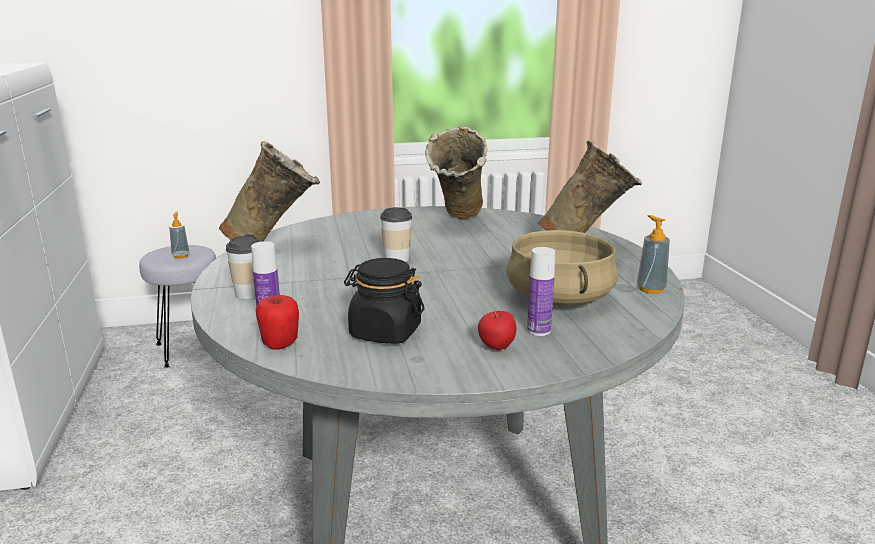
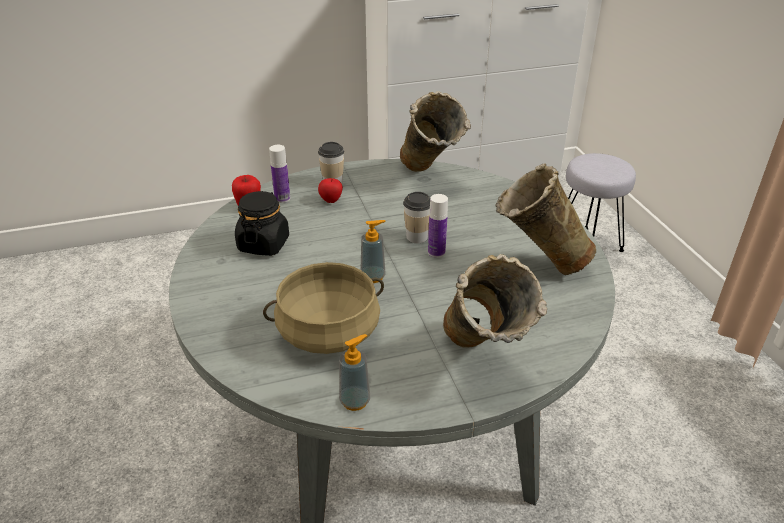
camera: 85 degrees right, 15 degrees up
soap dispenser [169,212,189,259] -> soap dispenser moved to [360,220,386,283]
apple [478,311,516,350] -> apple moved to [318,178,343,203]
bottle [527,247,555,336] -> bottle moved to [428,194,448,258]

